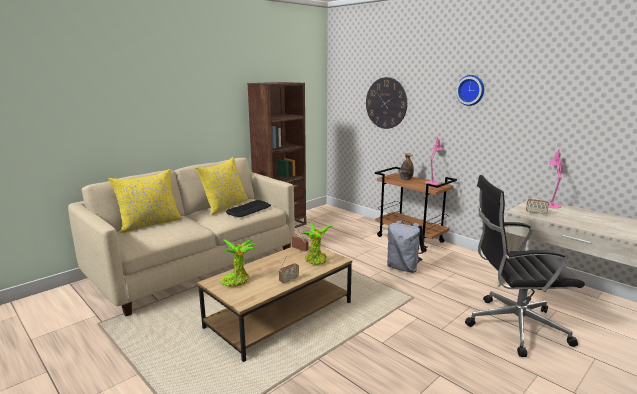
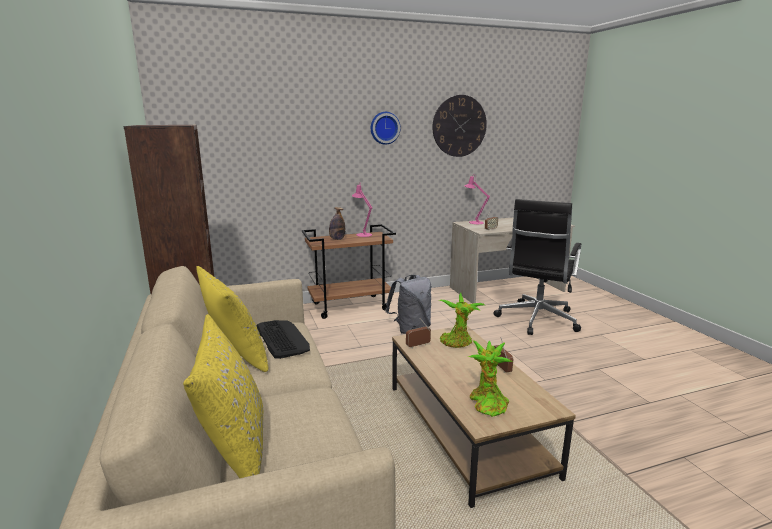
camera: 65 degrees left, 0 degrees up
wall clock [366,77,407,129] -> wall clock moved to [432,95,487,157]

